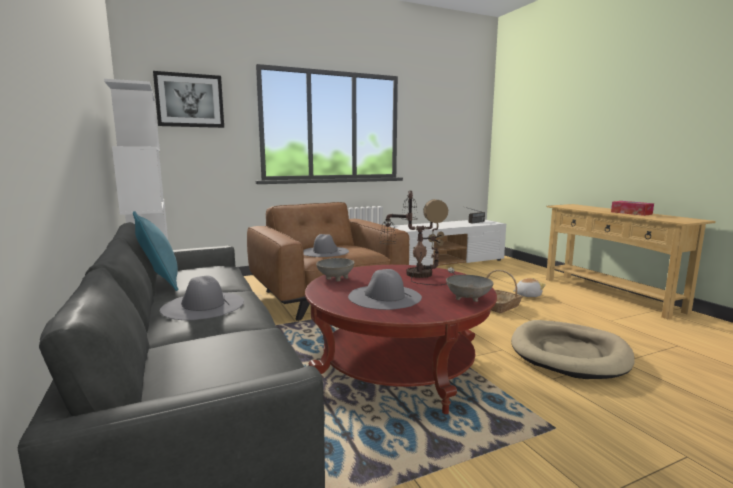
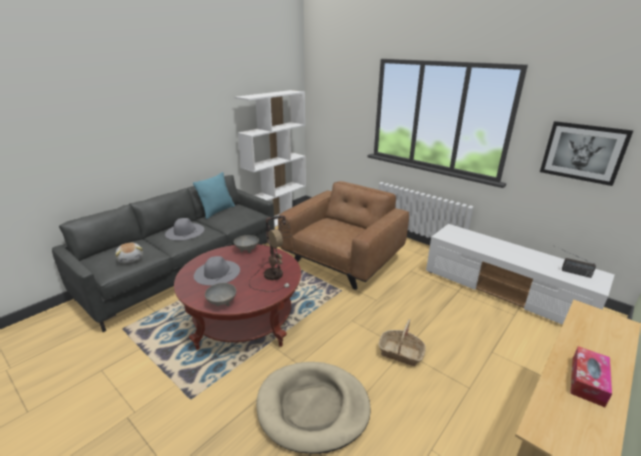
camera: 65 degrees right, 15 degrees up
picture [153,71,224,128] -> picture moved to [540,121,633,186]
grey hat [303,234,349,257] -> none
plush toy [513,278,546,297] -> plush toy moved to [115,243,143,263]

